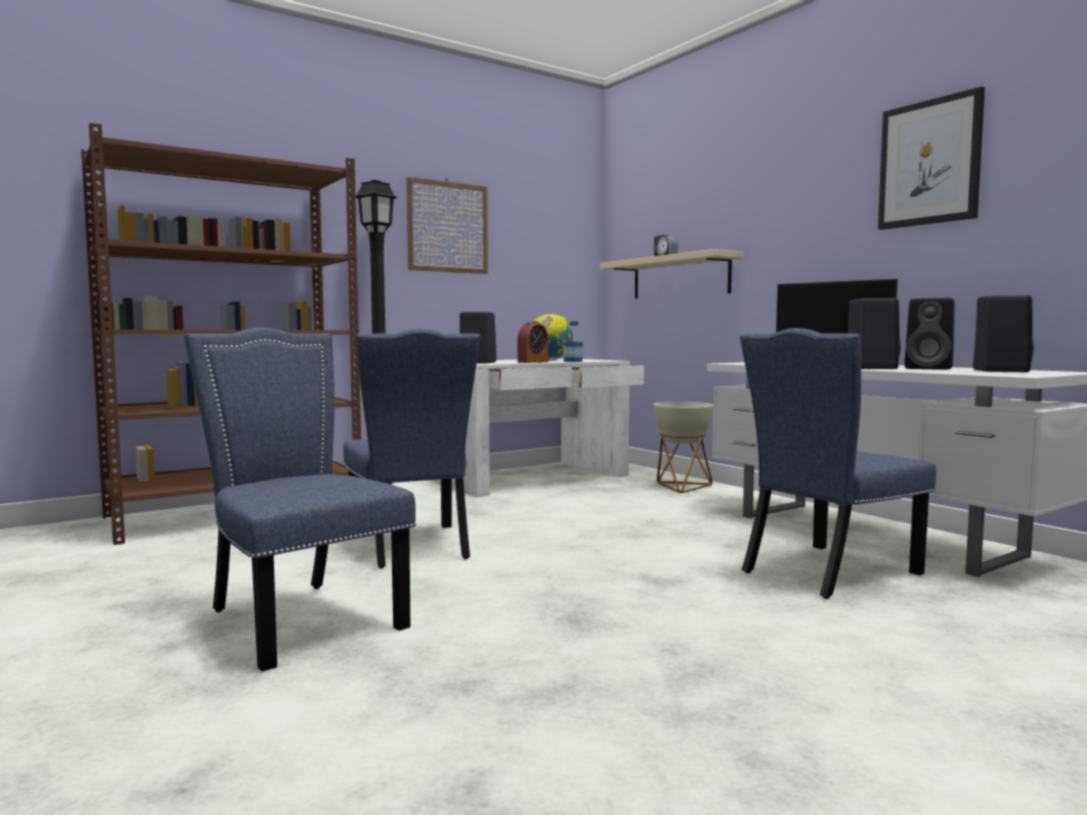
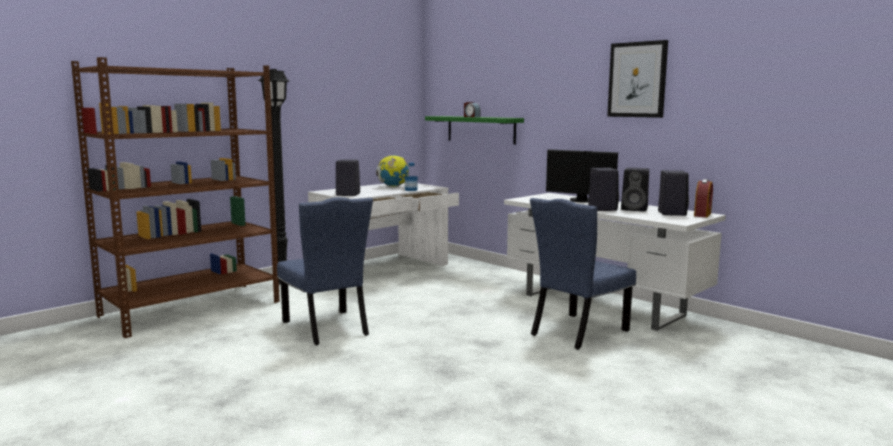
camera: 10 degrees left, 5 degrees up
blue chair [184,328,416,671] -> none
picture [406,177,488,274] -> none
alarm clock [517,321,548,363] -> alarm clock moved to [694,179,713,217]
beige shelf [600,249,744,299] -> green shelf [425,116,524,145]
planter [654,402,713,493] -> none

